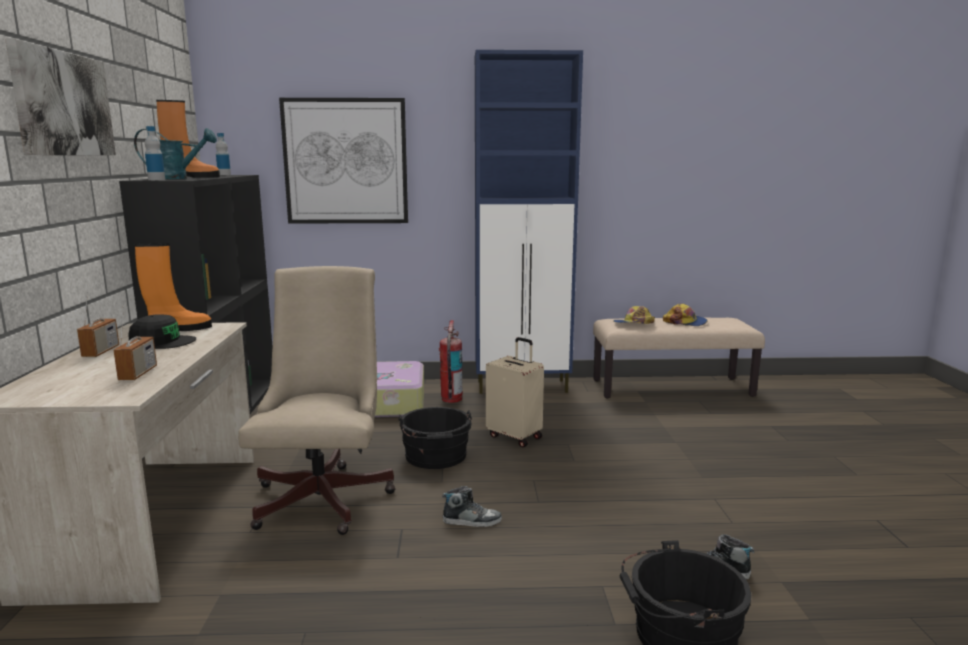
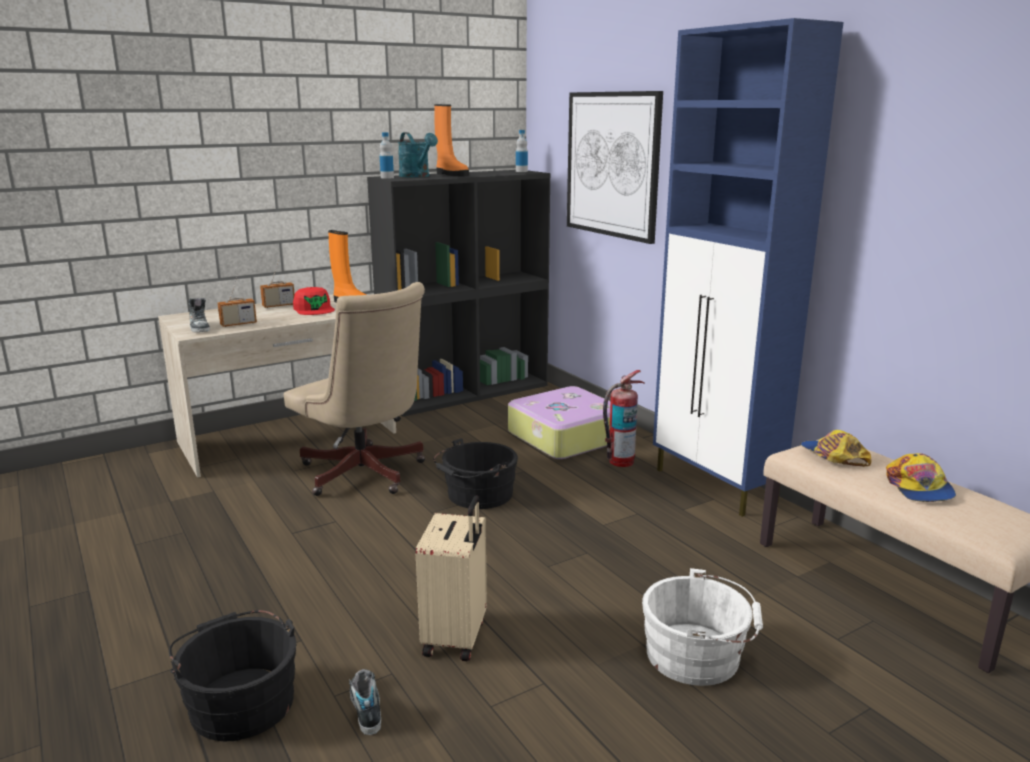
camera: 60 degrees right, 5 degrees up
picture [5,39,116,155] -> none
black cap [129,314,196,349] -> red cap [293,287,335,315]
beige office chair [238,266,395,535] -> beige office chair turned 75 degrees clockwise [284,282,425,496]
shoe [442,486,502,527] -> shoe moved to [189,298,210,332]
beige suitcase [486,337,544,447] -> beige suitcase moved to [416,495,487,661]
none -> white bucket [642,568,763,686]

